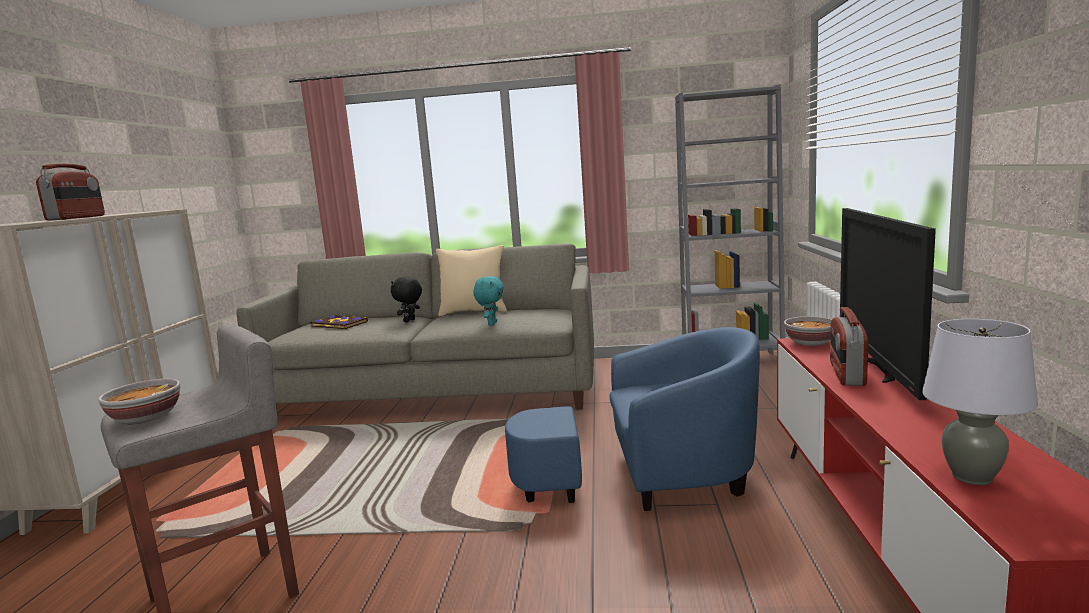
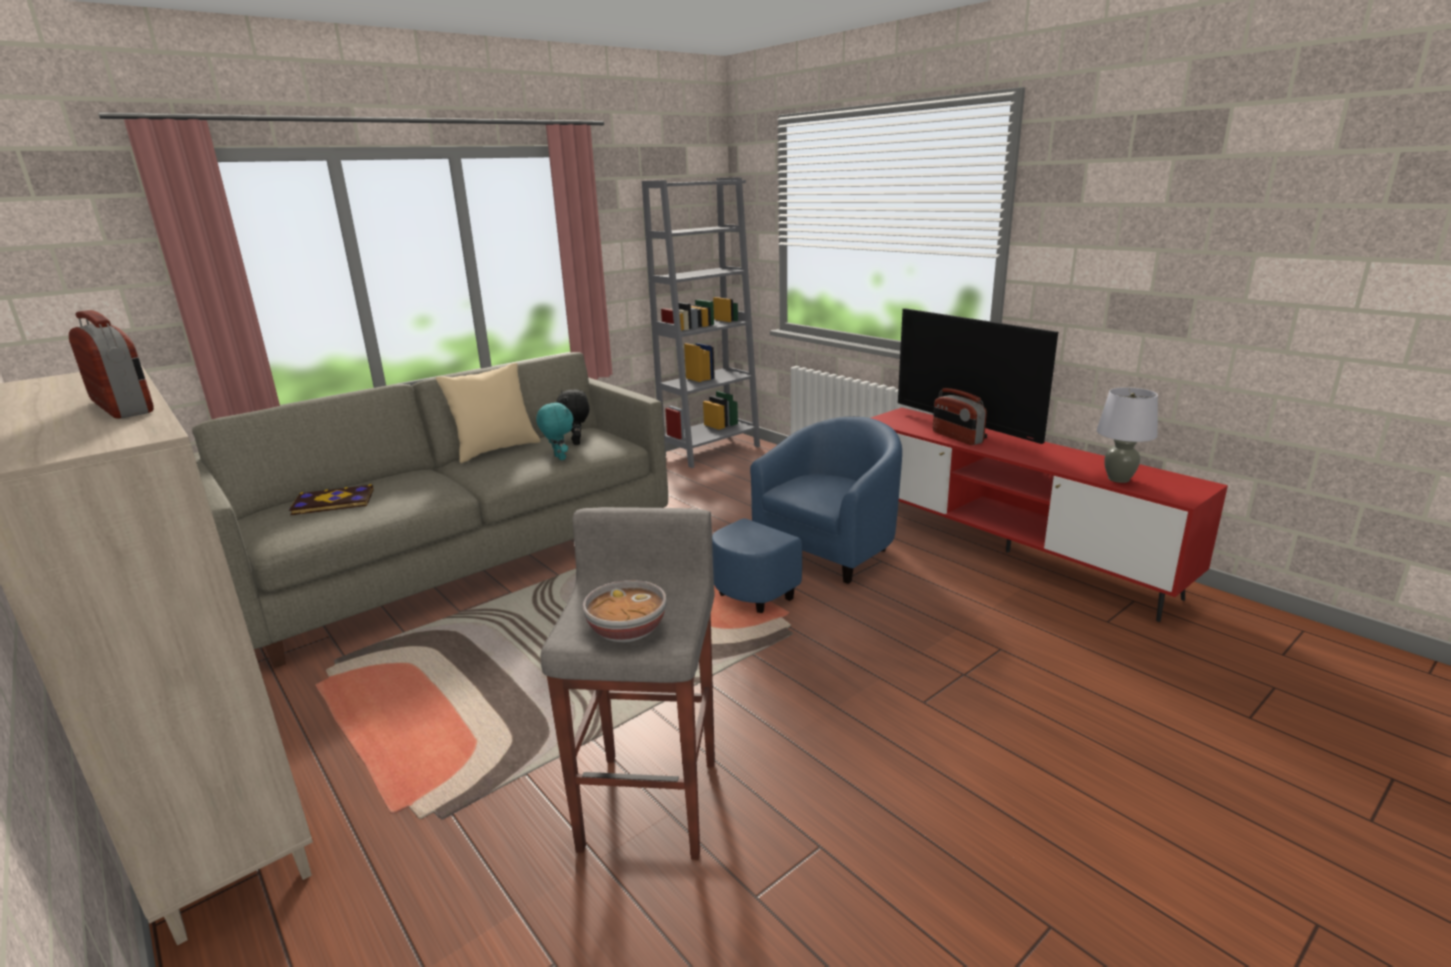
camera: 45 degrees left, 10 degrees up
black plush toy [391,276,422,322] -> black plush toy moved to [557,389,589,445]
bowl [784,316,832,346] -> none

